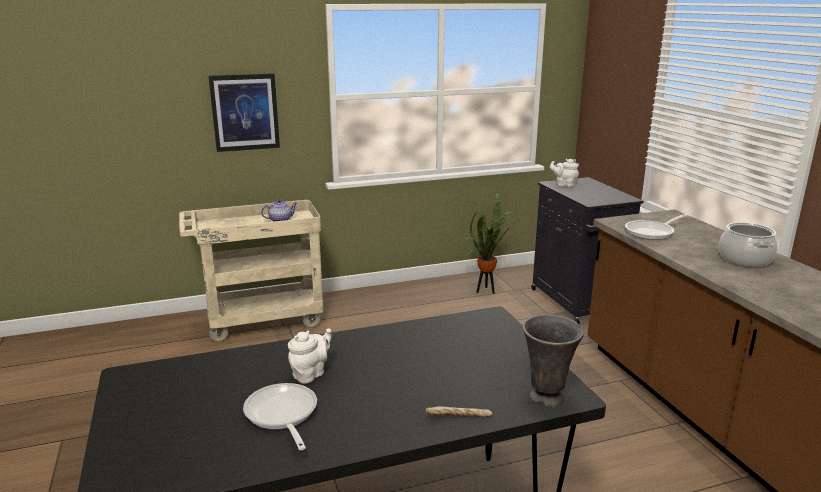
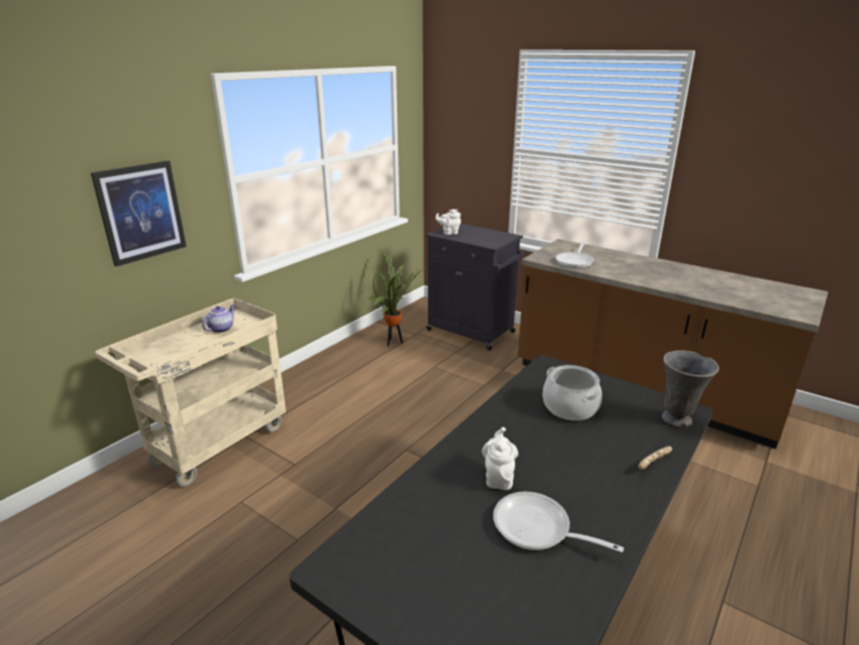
camera: 35 degrees left, 5 degrees up
cooking pot [719,222,778,267] -> cooking pot moved to [543,365,602,421]

